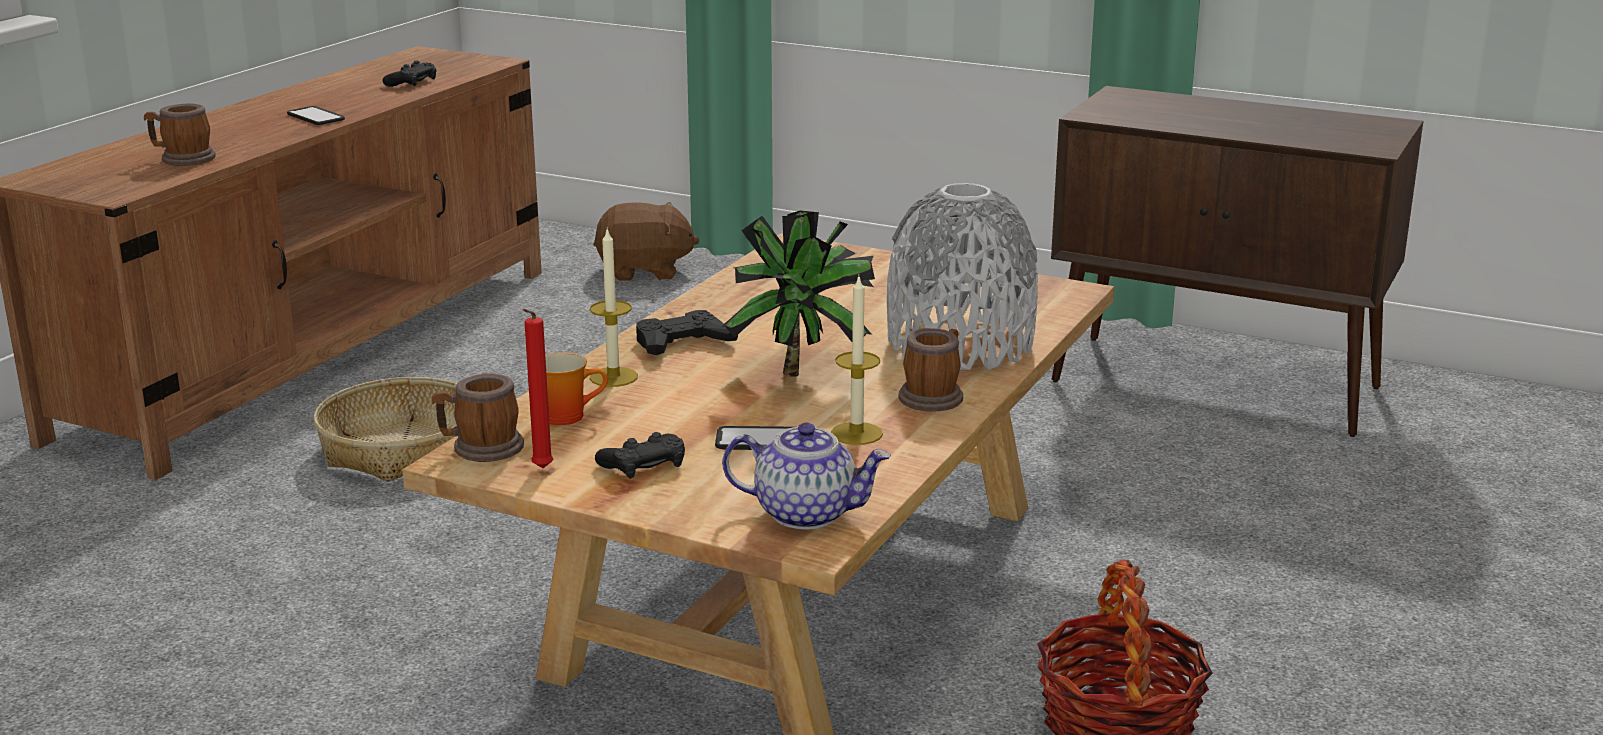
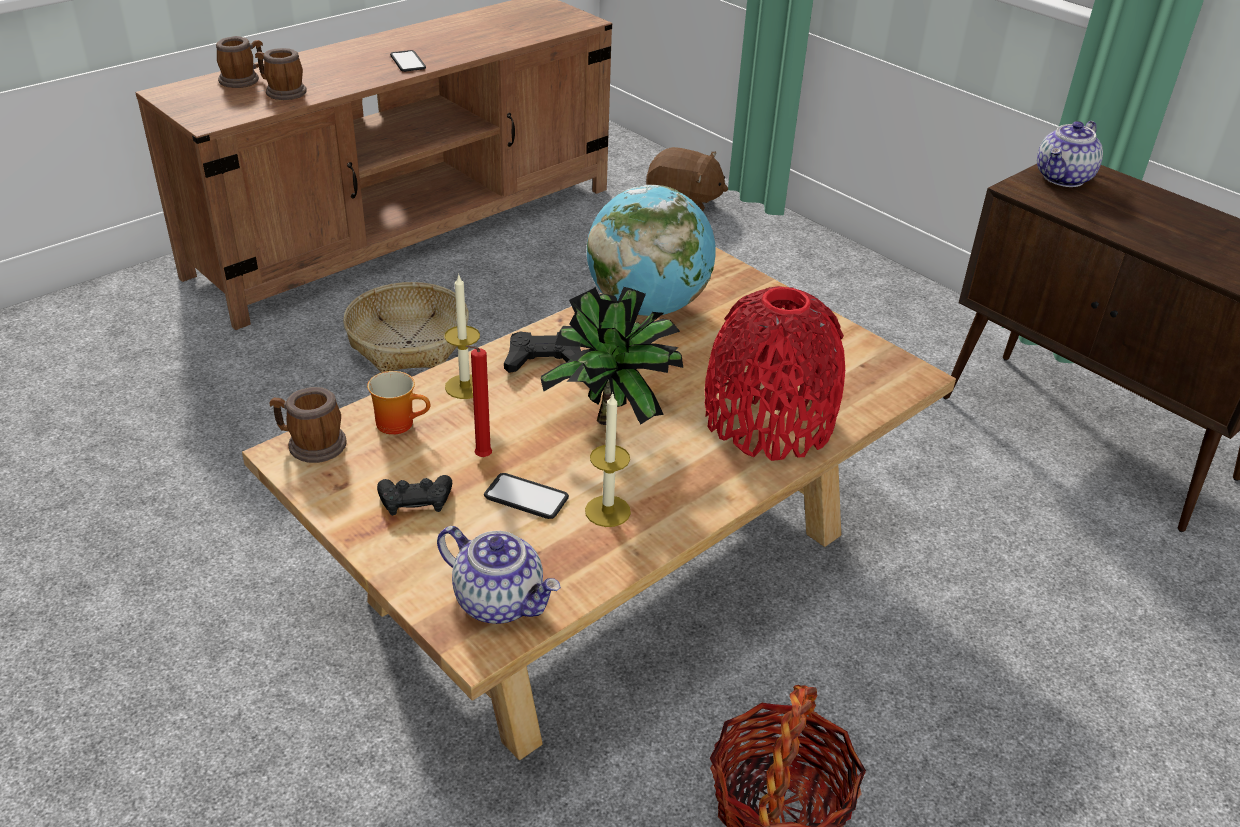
camera: 20 degrees right, 15 degrees up
black game controller [383,61,437,87] -> none
red candle [523,309,554,468] -> red candle moved to [466,345,492,457]
grey vase [887,183,1038,370] -> red vase [705,286,845,461]
mug [899,328,963,412] -> mug moved to [216,36,263,88]
none -> globe [587,185,716,316]
none -> teapot [1037,121,1103,187]

